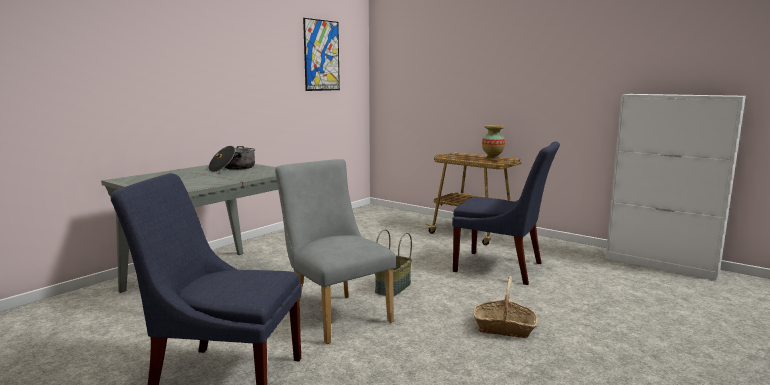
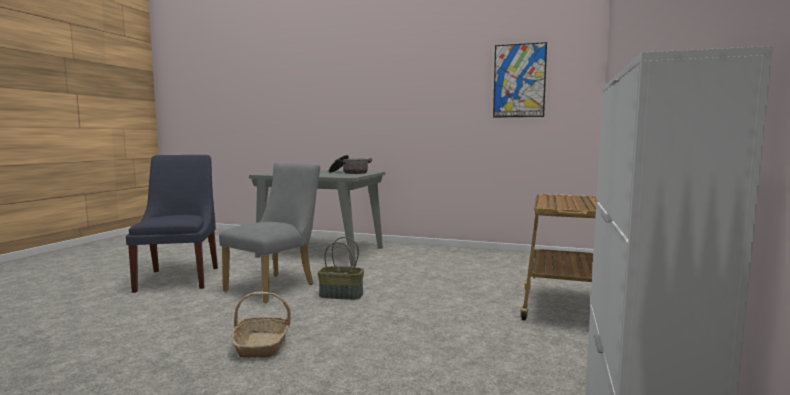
camera: 70 degrees right, 5 degrees down
blue chair [452,142,560,285] -> none
vase [482,125,505,161] -> none

